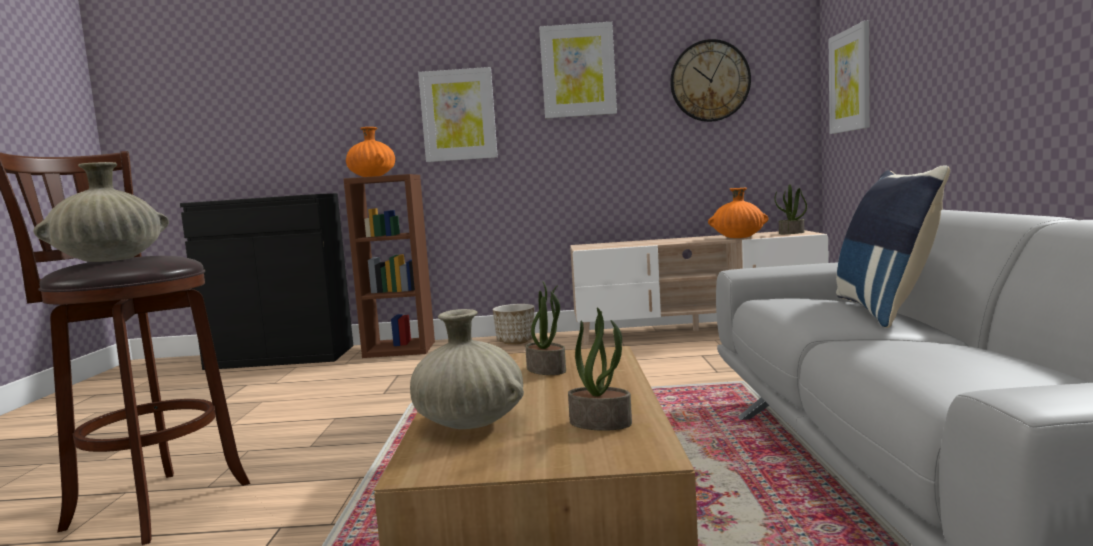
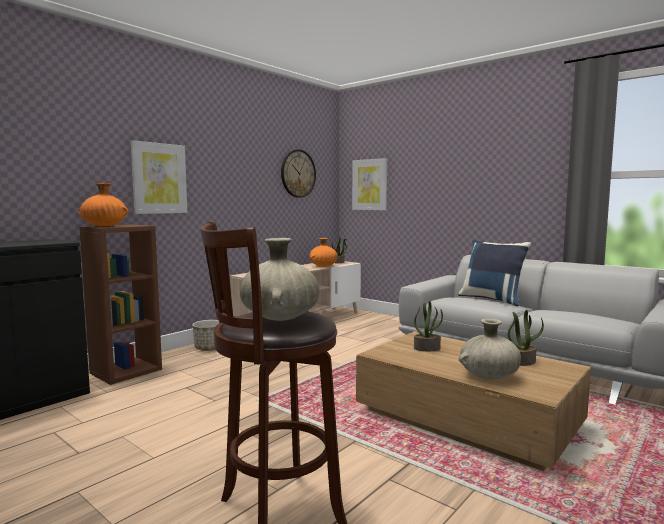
camera: 50 degrees left, 0 degrees up
picture [539,22,617,118] -> none

